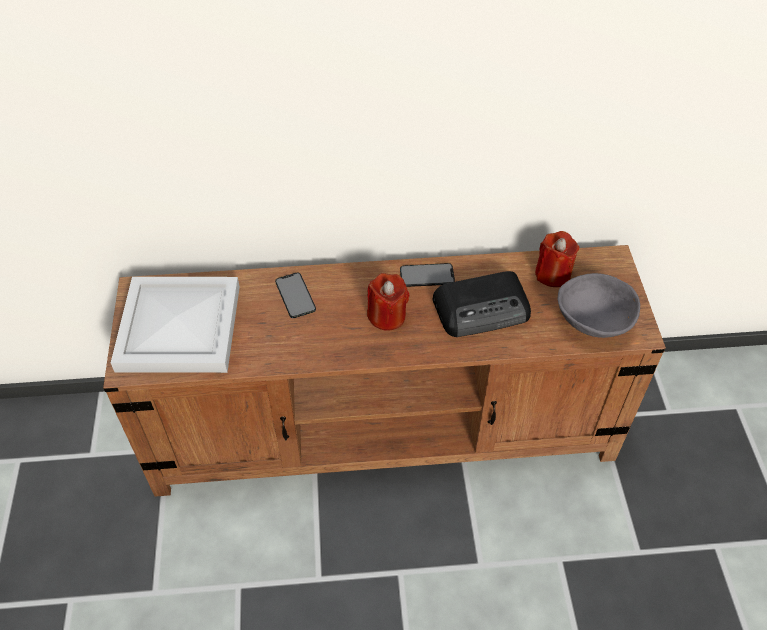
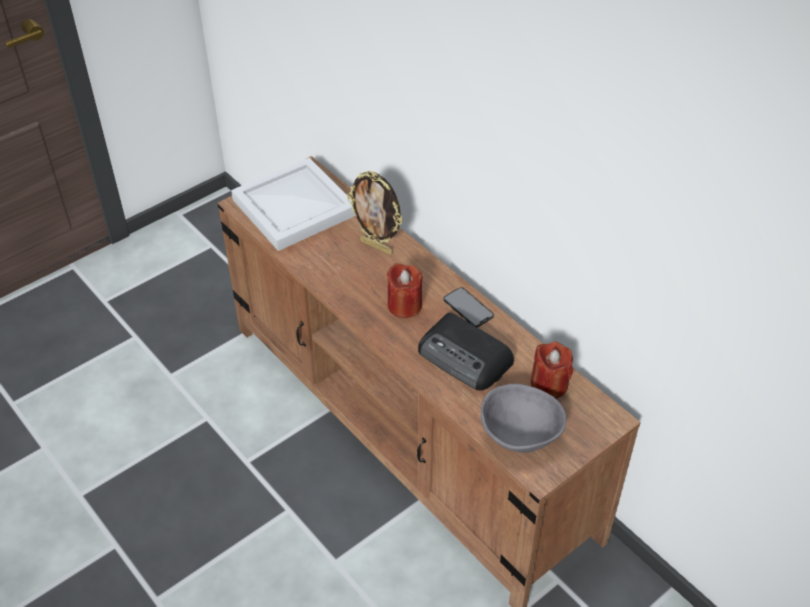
camera: 55 degrees right, 5 degrees down
phone [275,273,316,318] -> picture frame [347,171,403,255]

